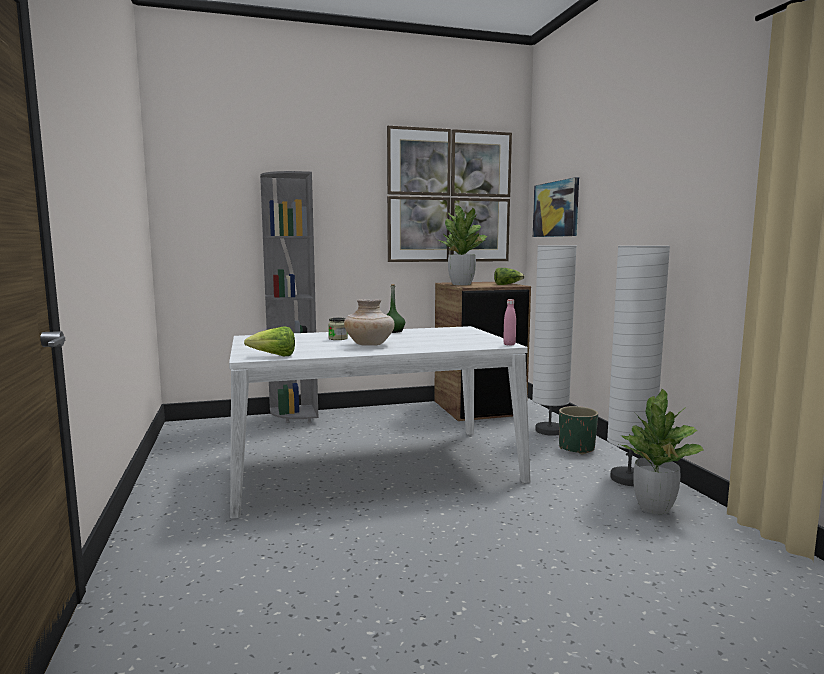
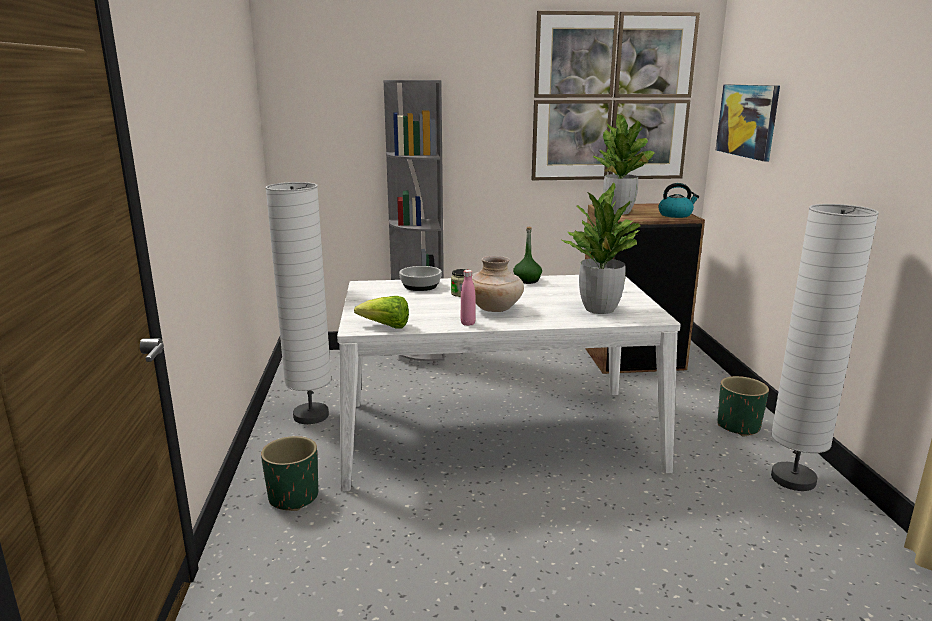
camera: 10 degrees right, 10 degrees up
lettuce [494,268,525,285] -> kettle [658,183,699,218]
pink bottle [503,299,516,346] -> pink bottle moved to [461,270,476,326]
white floor lamp [532,246,577,436] -> white floor lamp moved to [265,182,332,424]
potted plant [621,389,704,514] -> potted plant moved to [560,182,641,314]
none -> green planter [261,436,318,511]
none -> bowl [399,266,442,291]

